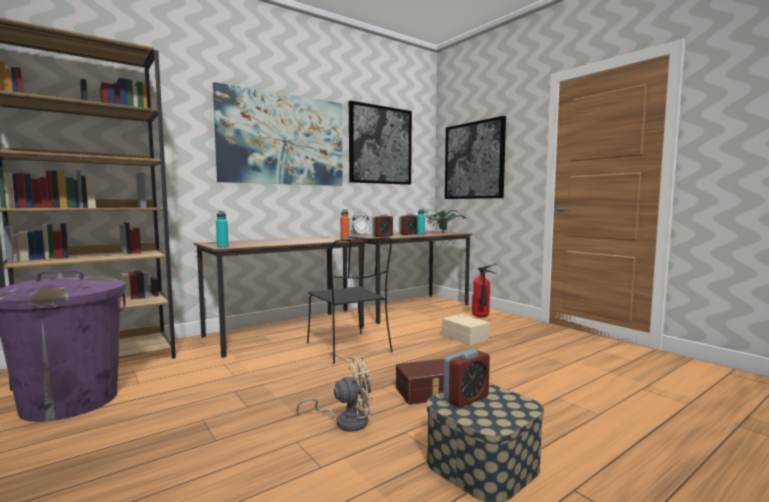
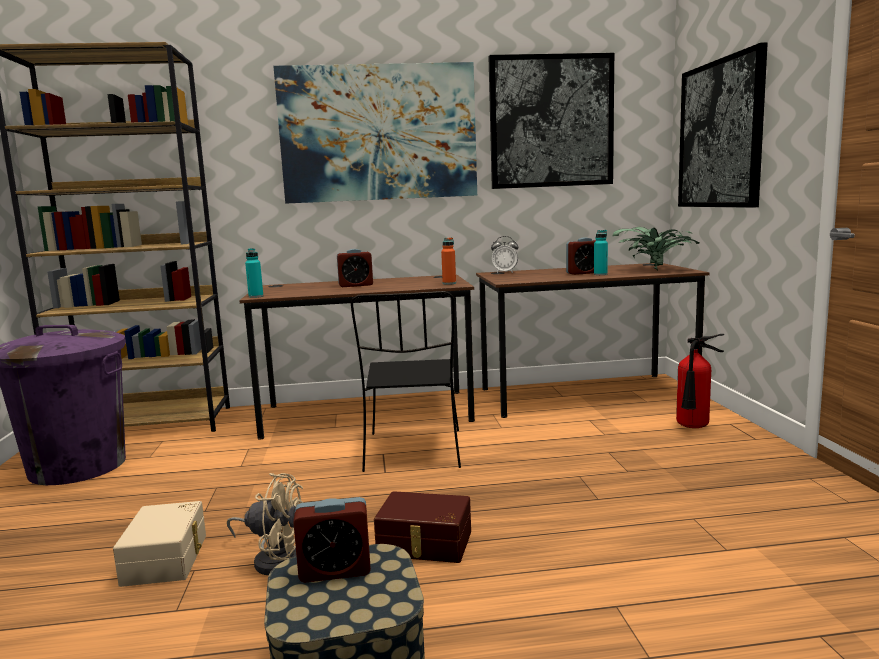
camera: 30 degrees right, 5 degrees up
alarm clock [372,214,393,237] -> alarm clock moved to [337,249,373,287]
beige storage box [442,314,489,345] -> beige storage box moved to [113,501,206,587]

